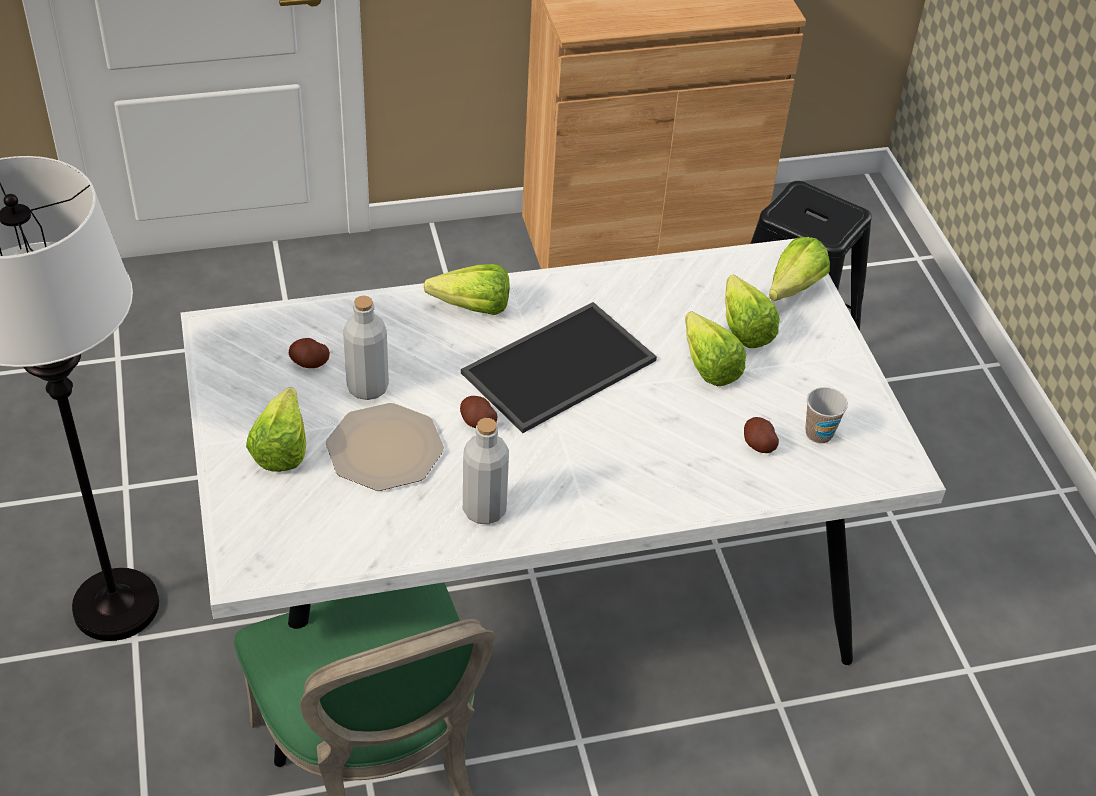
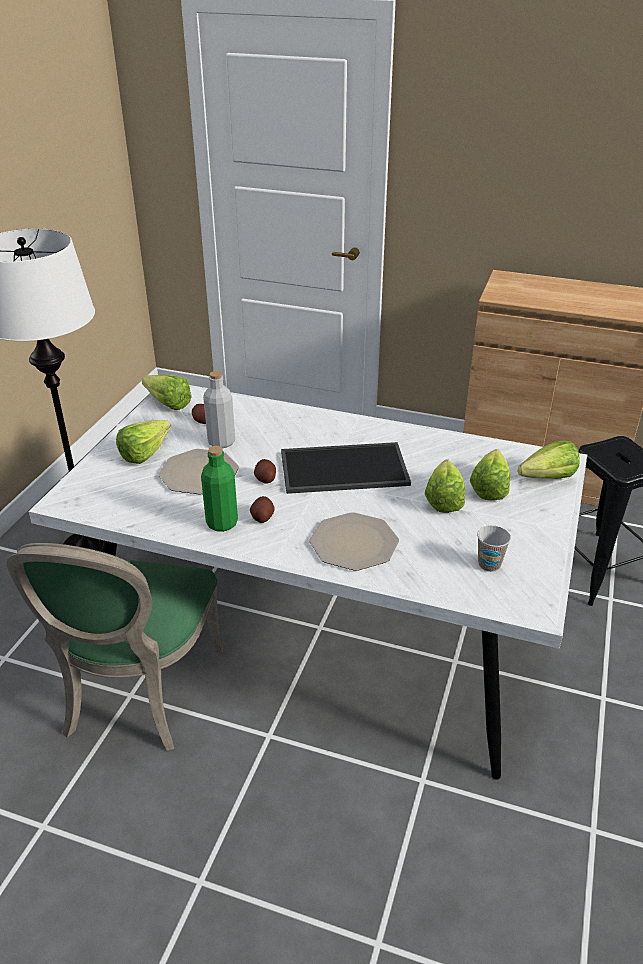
camera: 35 degrees right, 10 degrees down
lettuce [424,264,510,315] -> lettuce moved to [142,375,191,410]
grey bottle [463,418,509,524] -> green bottle [201,446,238,532]
potato [744,417,779,453] -> potato moved to [250,496,275,523]
none -> plate [310,512,399,571]

